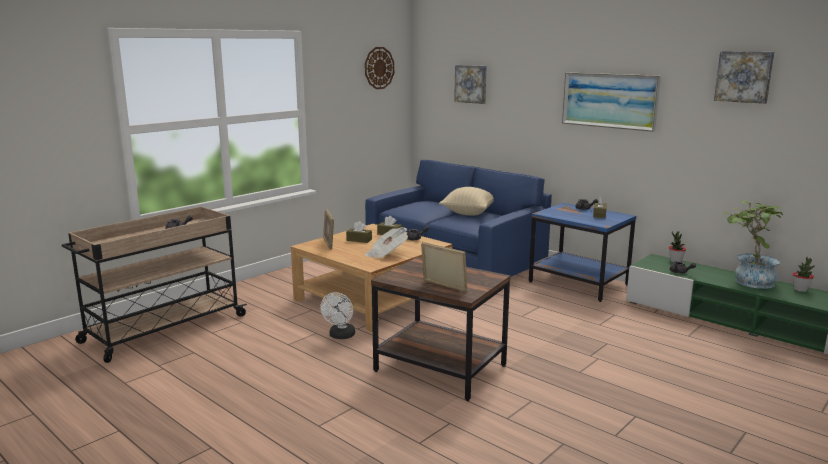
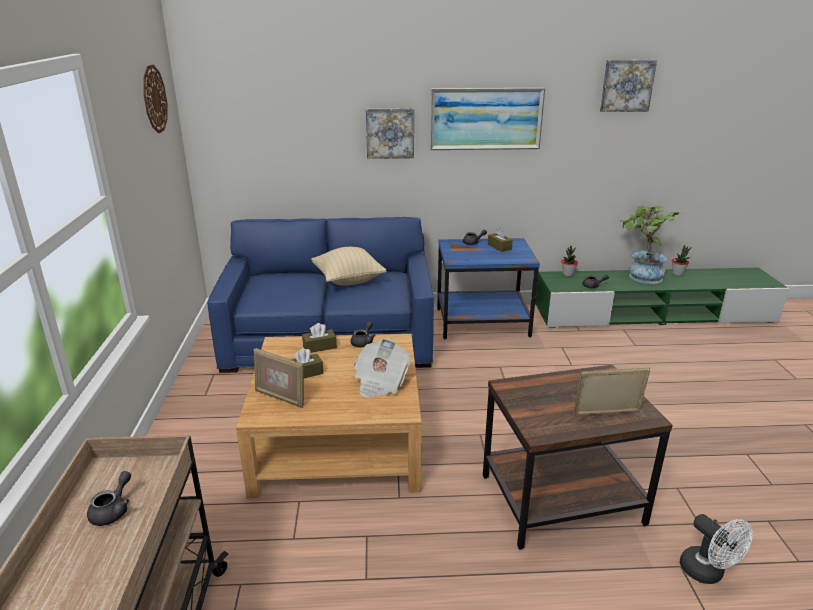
camera: 45 degrees left, 10 degrees up
white fan [320,292,355,339] -> white fan moved to [680,514,753,584]
picture [454,65,487,104] -> picture moved to [366,108,414,159]

